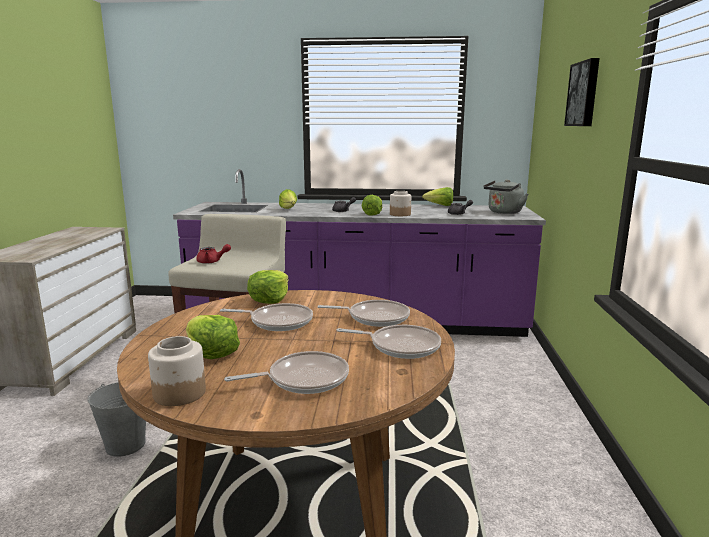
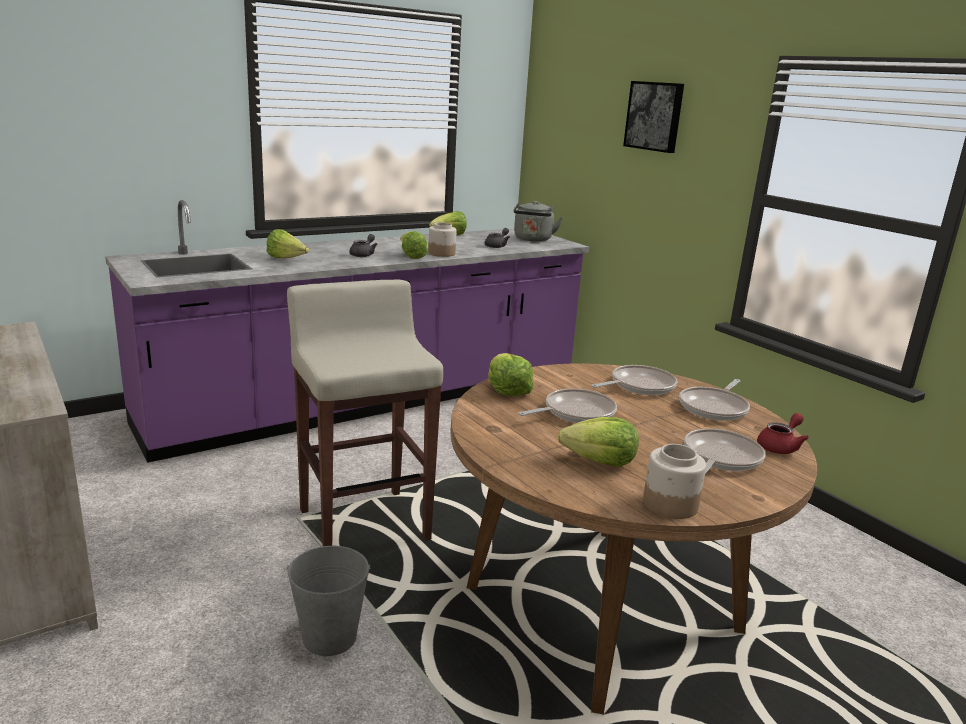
camera: 40 degrees left, 5 degrees up
red teapot [196,244,231,264] -> red teapot moved to [757,413,809,454]
frying pan [337,325,441,359] -> frying pan turned 150 degrees clockwise [679,379,750,421]

